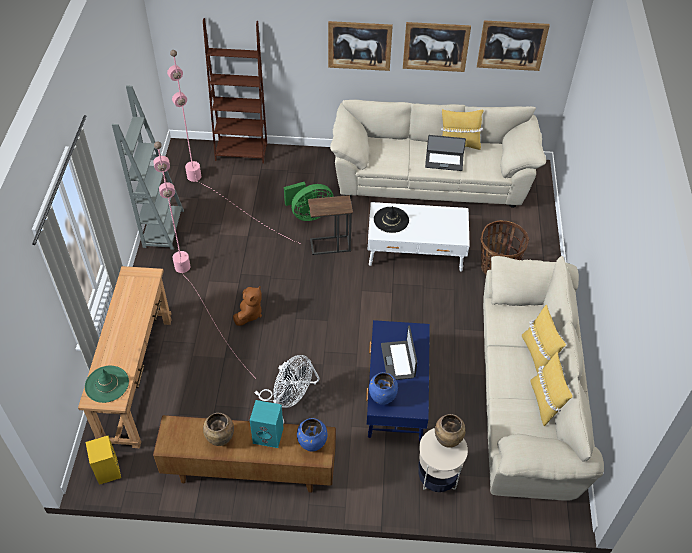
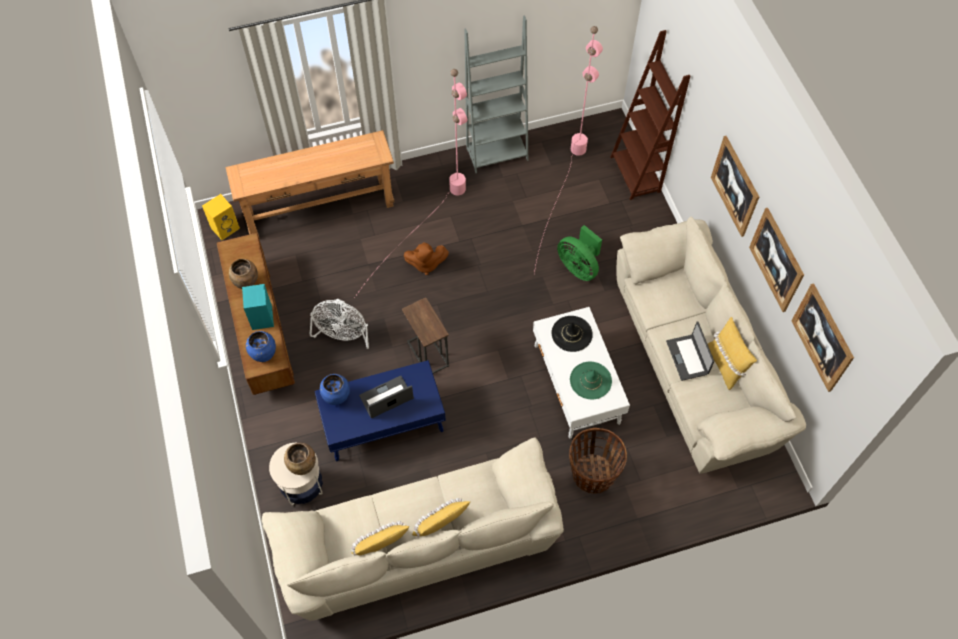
camera: 70 degrees right, 10 degrees up
green hat [85,366,129,403] -> green hat moved to [570,362,612,399]
brown side table [308,195,353,255] -> brown side table moved to [402,298,449,374]

